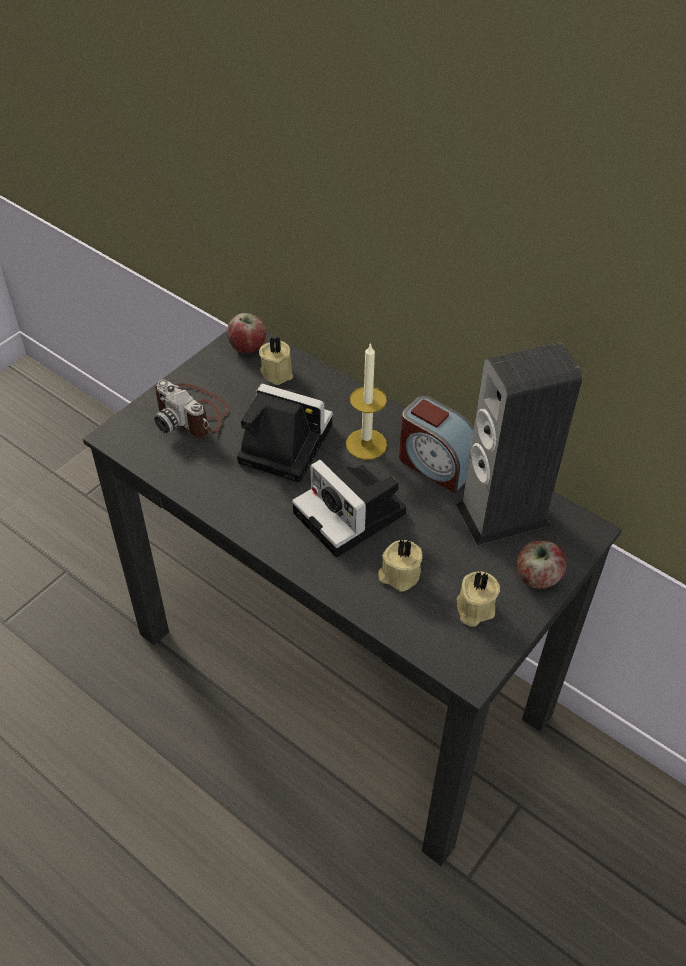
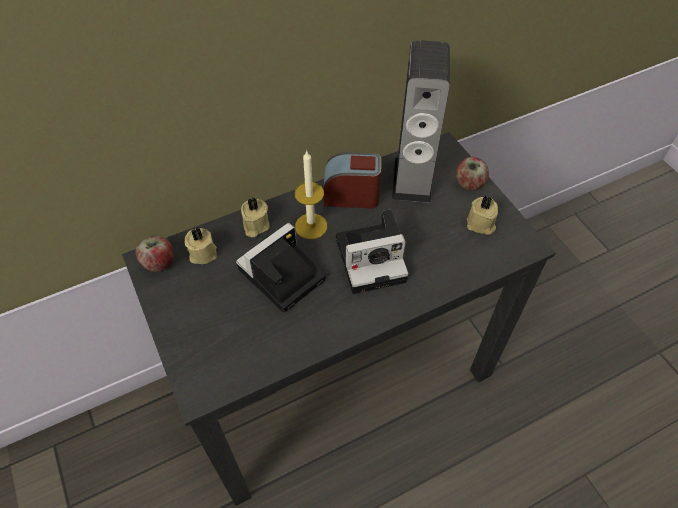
camera: 65 degrees left, 5 degrees up
camera [154,380,230,438] -> none
beige candle [378,540,423,592] -> beige candle moved to [241,198,270,237]
alarm clock [399,396,474,493] -> alarm clock turned 150 degrees counterclockwise [323,152,382,208]

